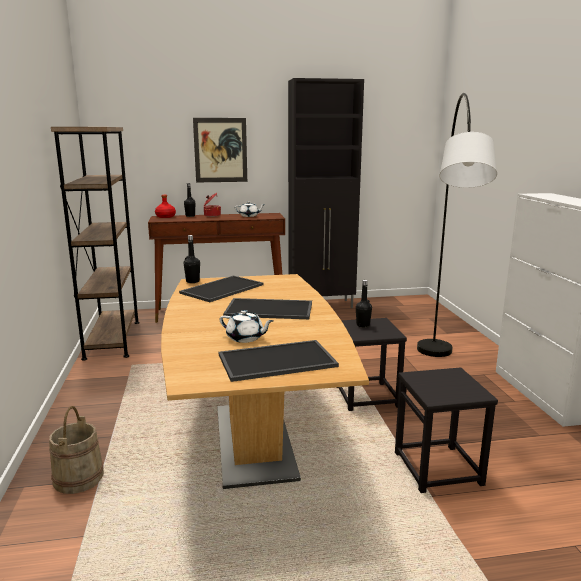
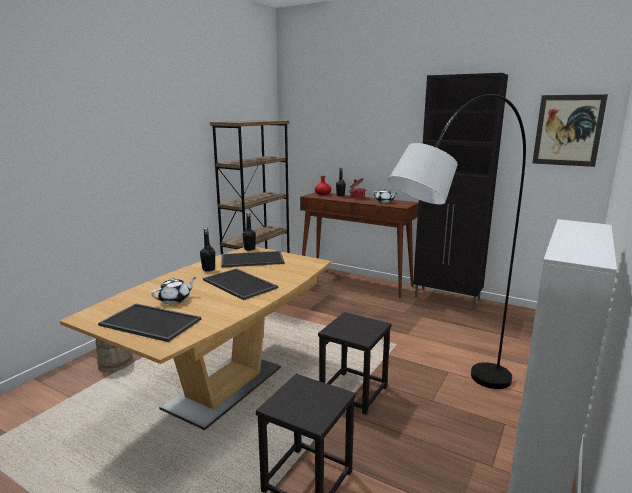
camera: 40 degrees right, 0 degrees up
picture [193,118,247,182] -> picture moved to [532,94,608,167]
white teapot [220,310,274,343] -> white teapot turned 105 degrees counterclockwise [151,277,196,304]
black bottle [356,280,372,328] -> black bottle moved to [200,228,215,272]

